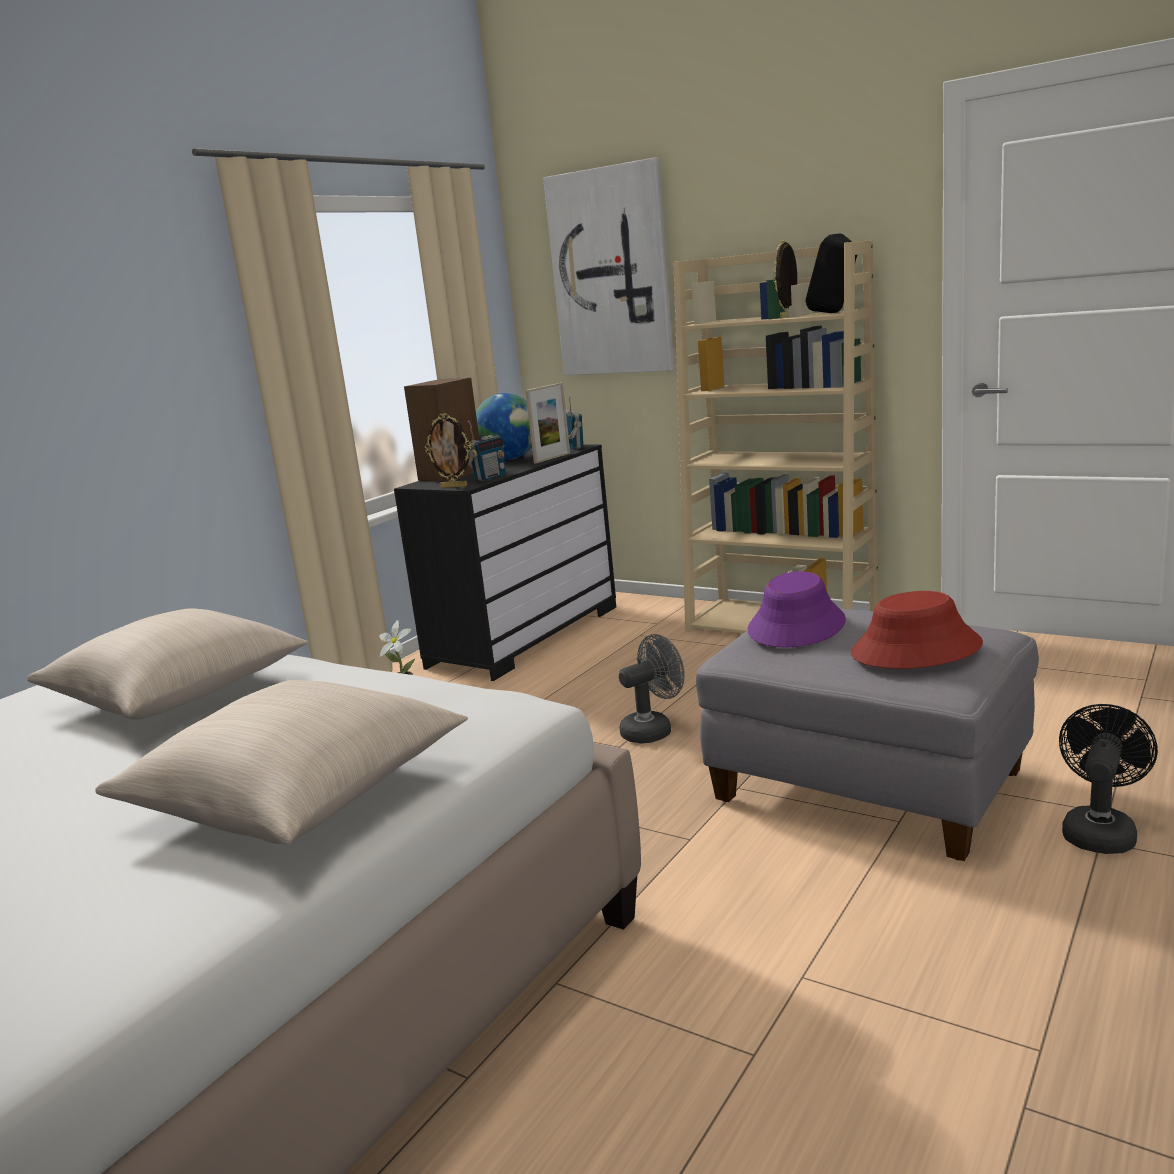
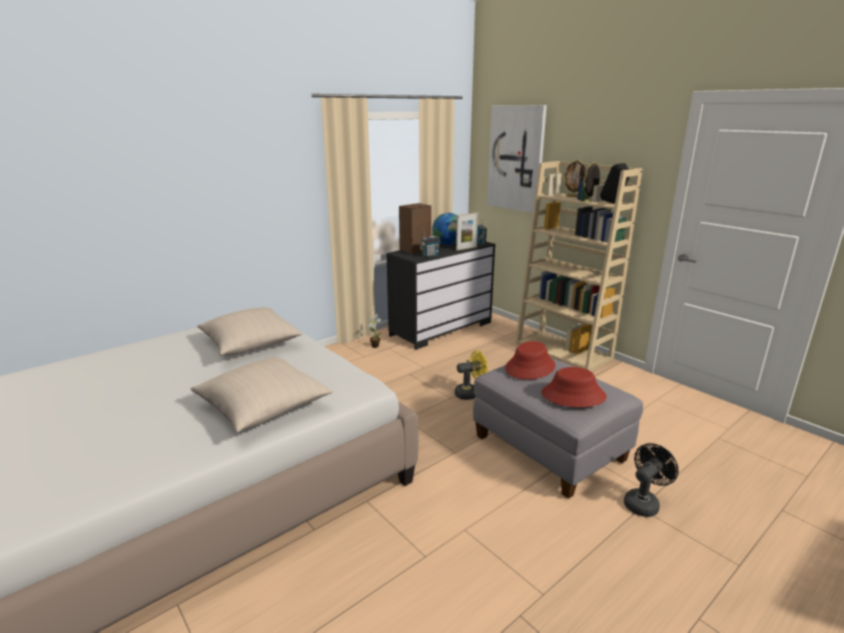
camera: 15 degrees right, 5 degrees up
picture frame [425,413,471,488] -> picture frame moved to [563,159,587,197]
grey fan [619,634,685,744] -> yellow fan [455,350,488,400]
purple hat [748,571,846,648] -> red hat [505,341,555,380]

